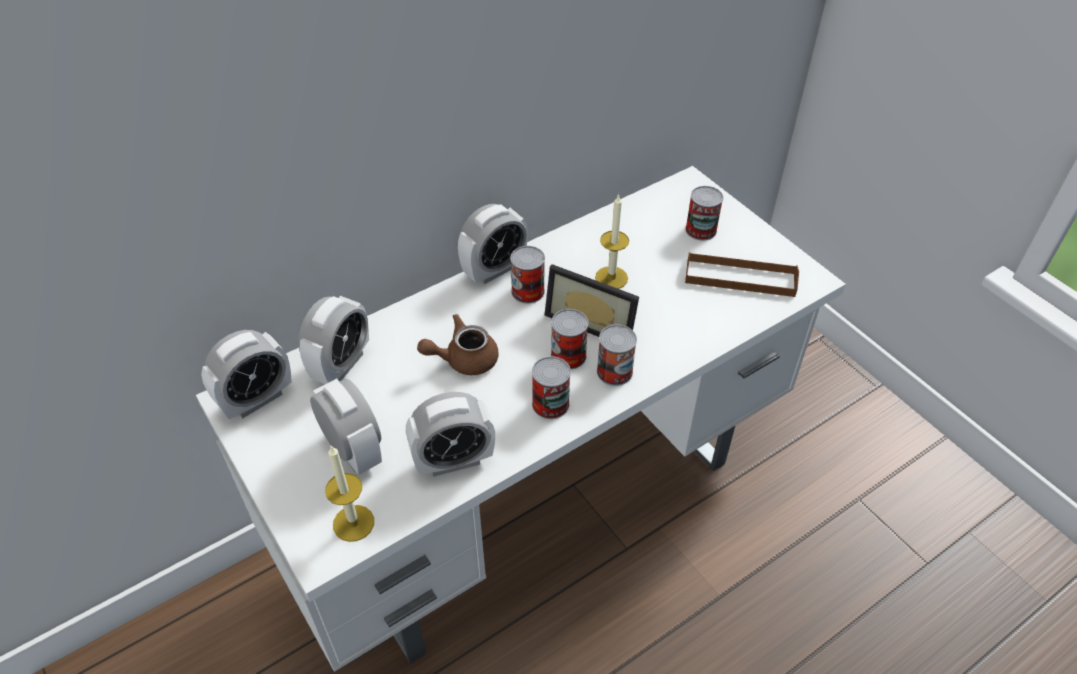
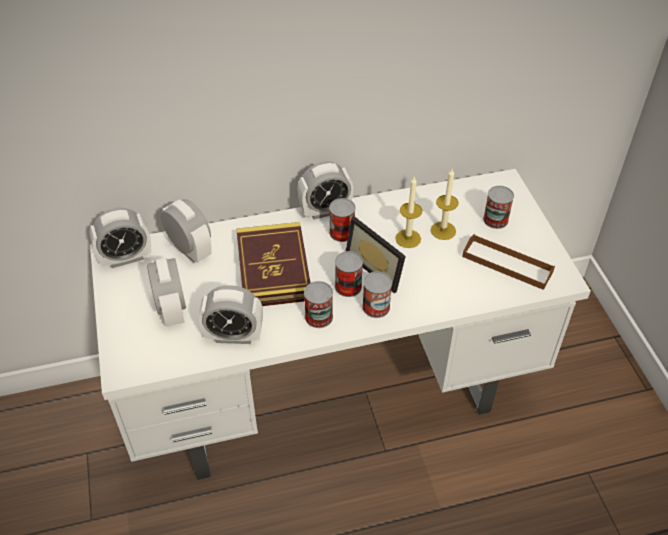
camera: 20 degrees right, 0 degrees up
alarm clock [298,296,369,384] -> alarm clock turned 90 degrees counterclockwise [161,199,211,263]
candle [325,446,374,542] -> candle moved to [431,169,459,240]
brown teapot [417,314,499,375] -> book [236,222,310,306]

